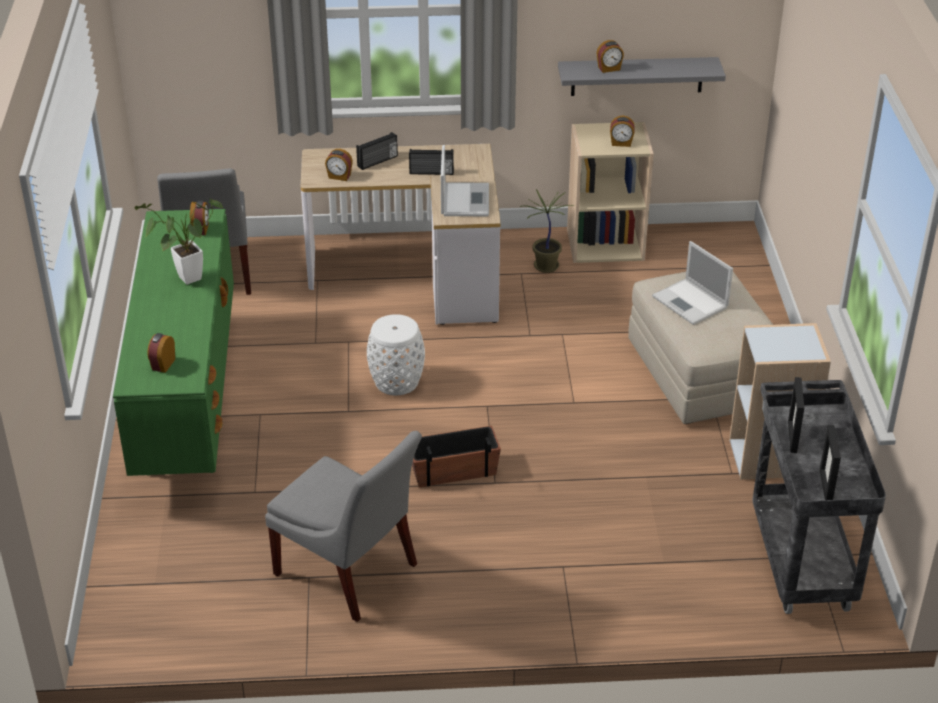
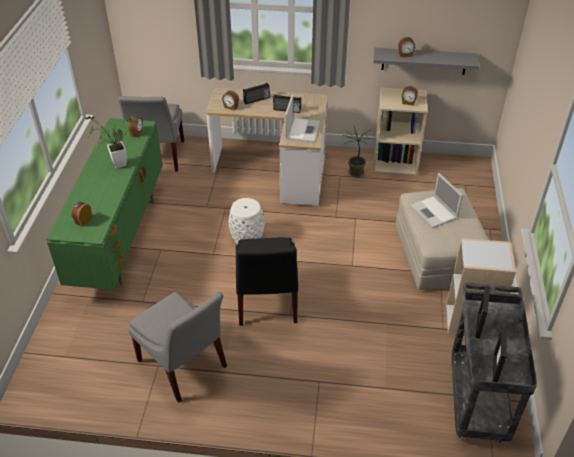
camera: 10 degrees right, 5 degrees up
planter [412,426,501,487] -> black chair [236,238,298,326]

